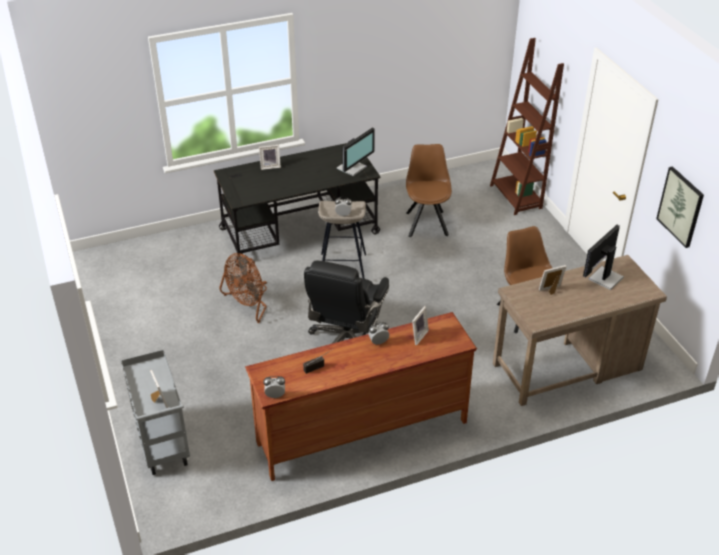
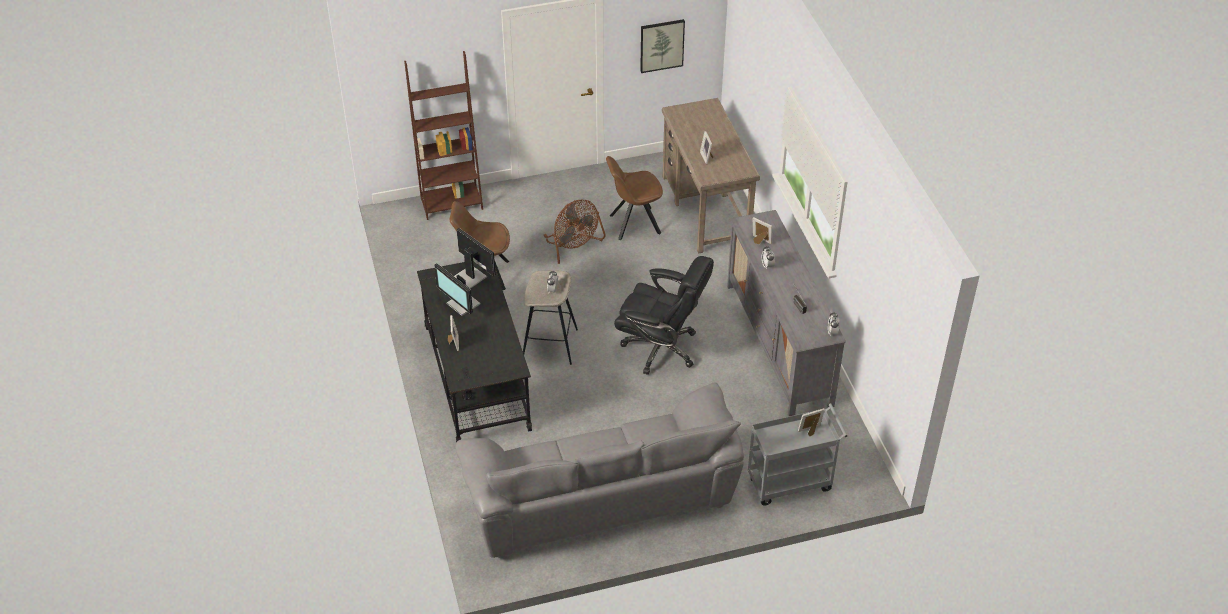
camera: 85 degrees left, 5 degrees up
brown fan [219,253,267,323] -> brown fan moved to [544,200,606,264]
brown dresser [245,312,477,481] -> grey dresser [727,210,846,416]
monitor [583,225,624,290] -> monitor moved to [434,263,481,316]
none -> grey sofa [456,382,744,558]

